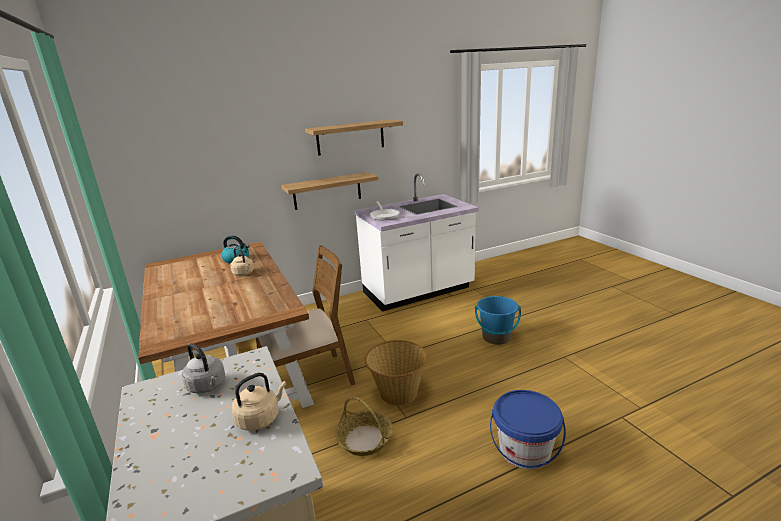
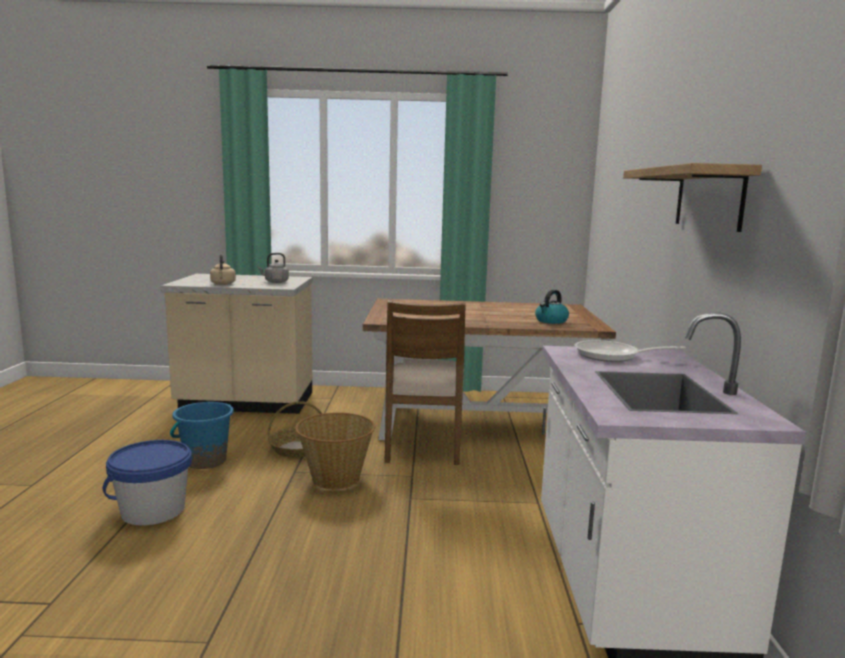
camera: 115 degrees right, 10 degrees down
beige kettle [230,248,254,276] -> none
shelf [281,172,378,210] -> none
blue bucket [475,296,521,345] -> blue bucket moved to [170,402,234,469]

